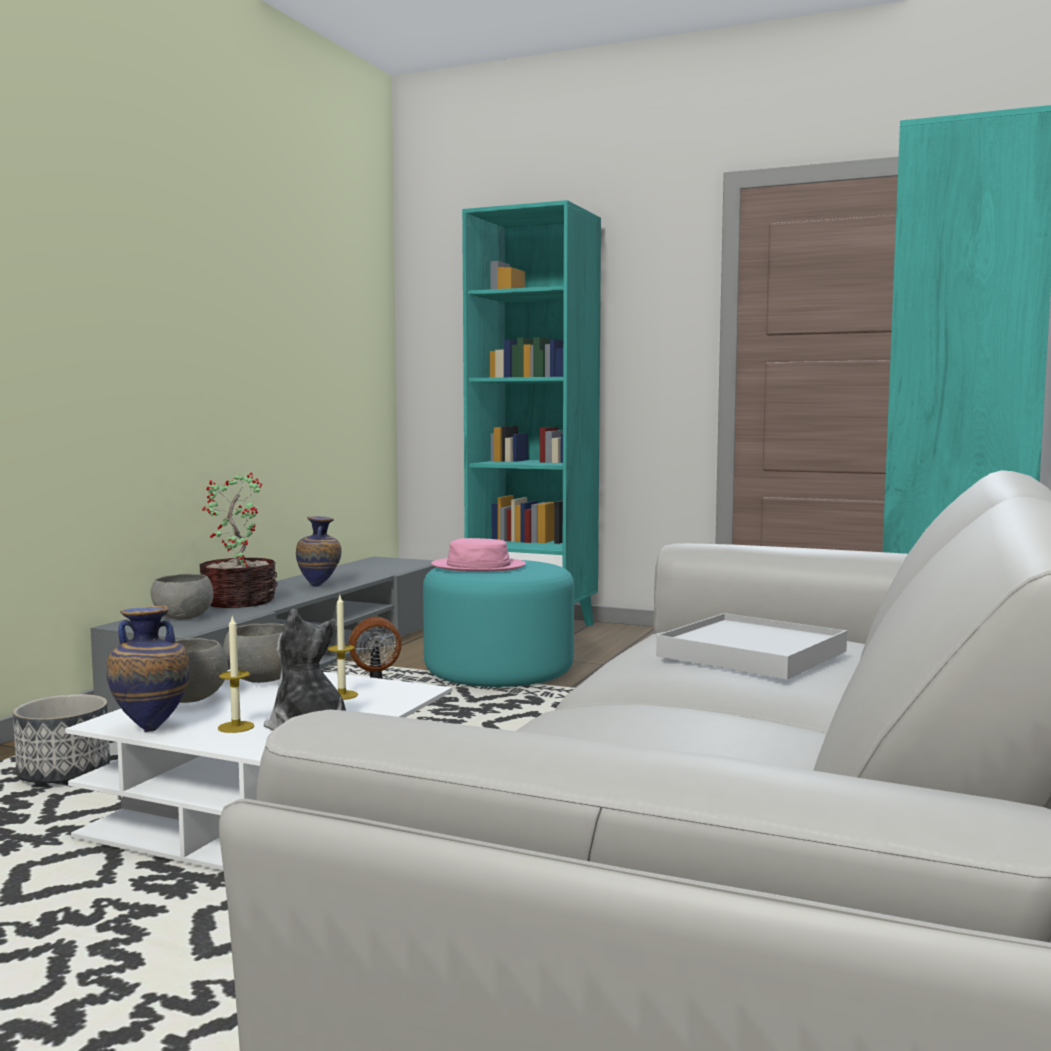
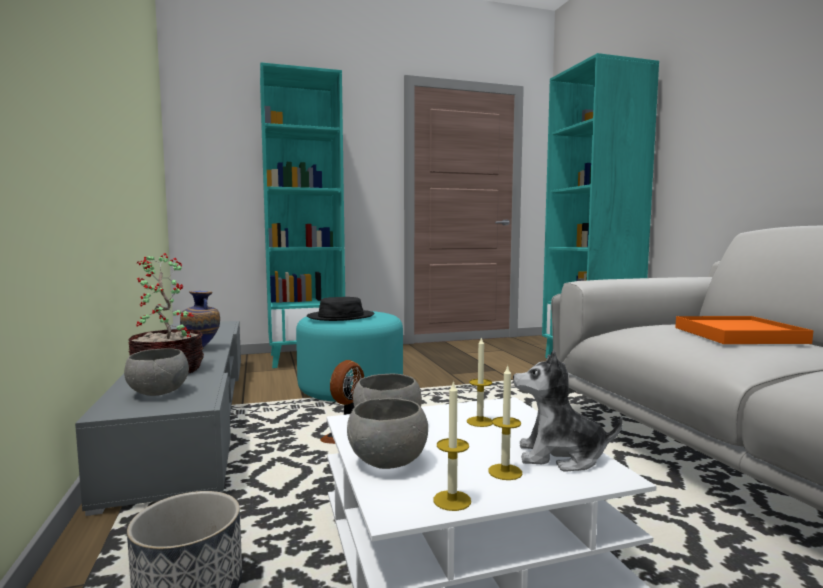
camera: 40 degrees left, 0 degrees up
vase [107,606,190,732] -> candle [434,380,471,511]
pink hat [431,538,526,571] -> black hat [307,297,375,321]
white tray [656,613,847,679] -> orange tray [675,316,813,344]

